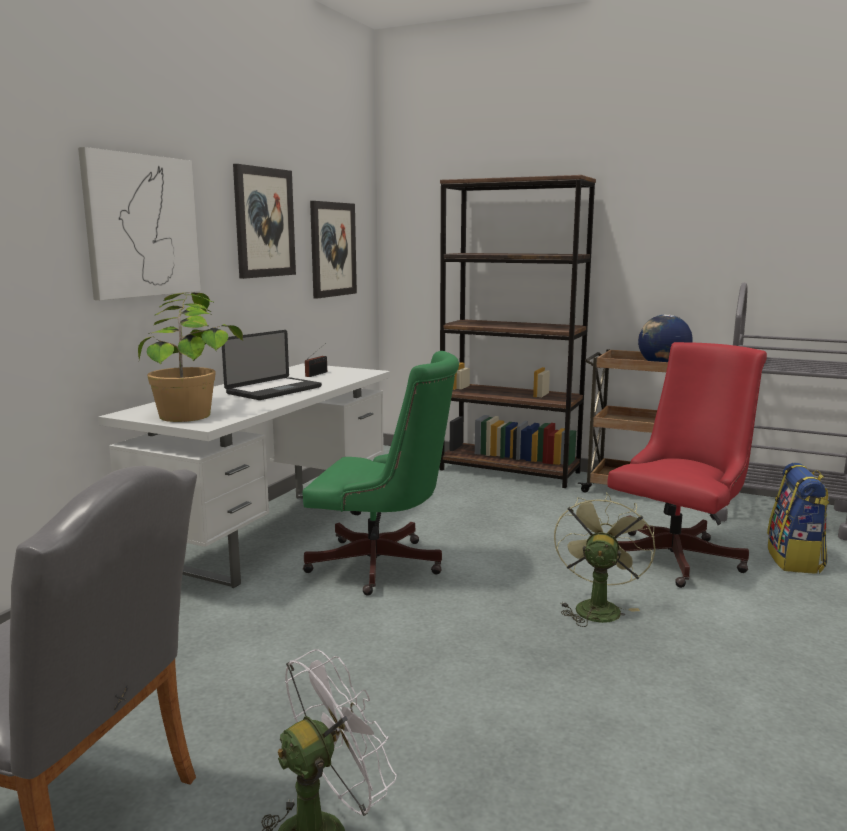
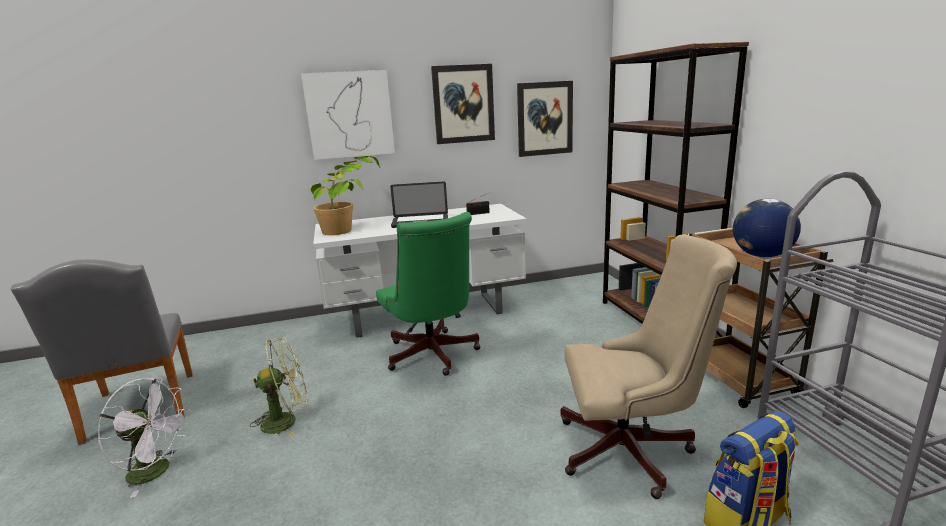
camera: 50 degrees right, 5 degrees up
green fan [554,492,656,627] -> green fan moved to [250,336,308,437]
red office chair [607,342,767,588] -> beige office chair [560,234,737,499]

